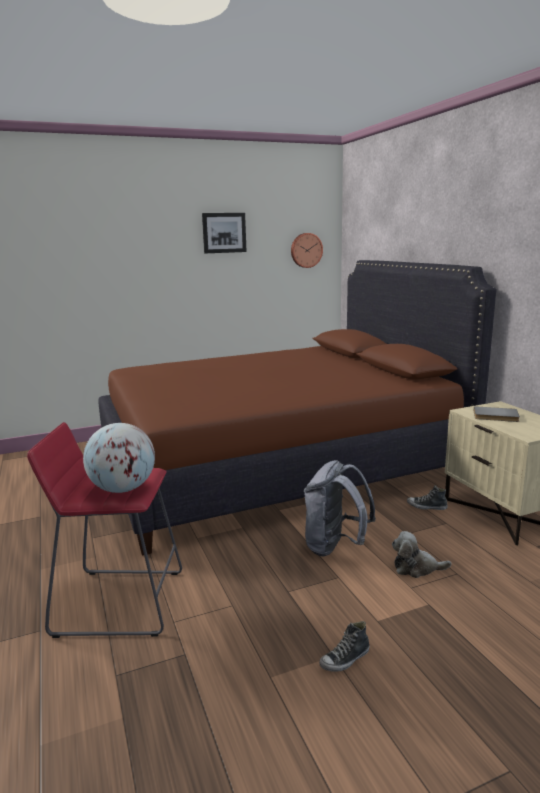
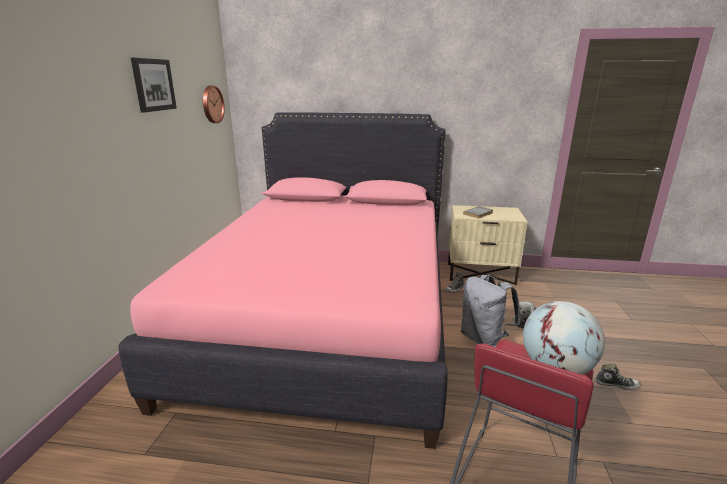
camera: 60 degrees left, 5 degrees up
brown bed [99,260,496,556] -> pink bed [118,112,448,449]
shoe [319,621,370,672] -> shoe turned 75 degrees counterclockwise [595,363,641,390]

